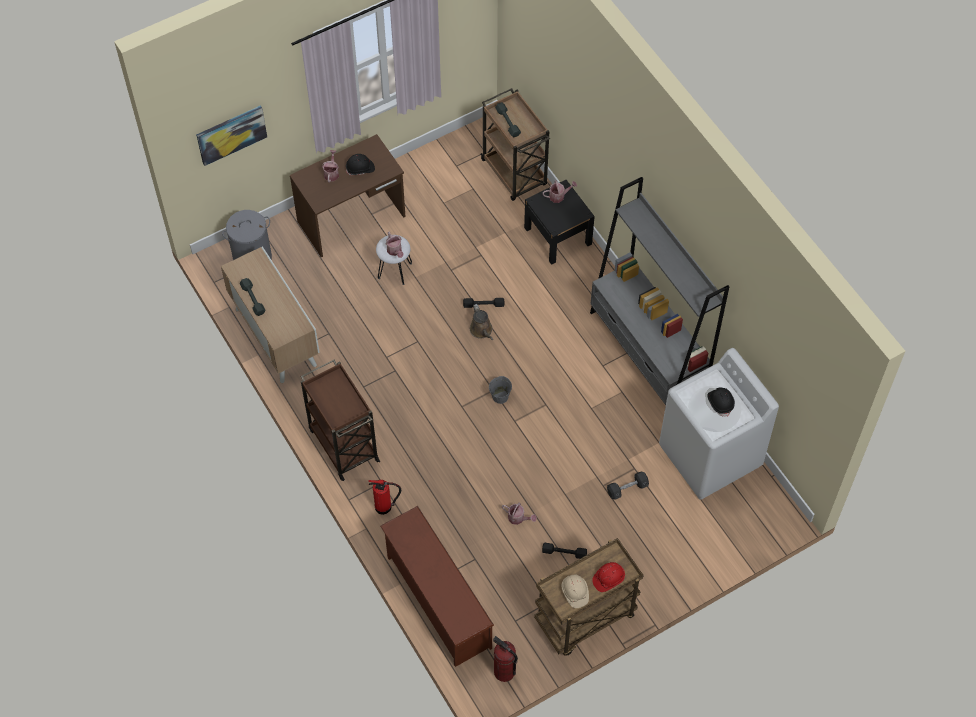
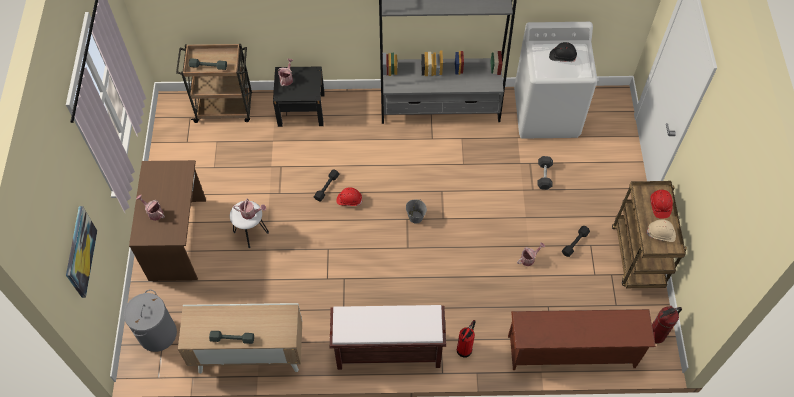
camera: 60 degrees left, 0 degrees up
brown cart [301,360,380,481] -> brown bench [330,305,446,370]
black hard hat [346,154,375,175] -> none
brown watering can [470,304,493,340] -> red hard hat [337,187,362,206]

